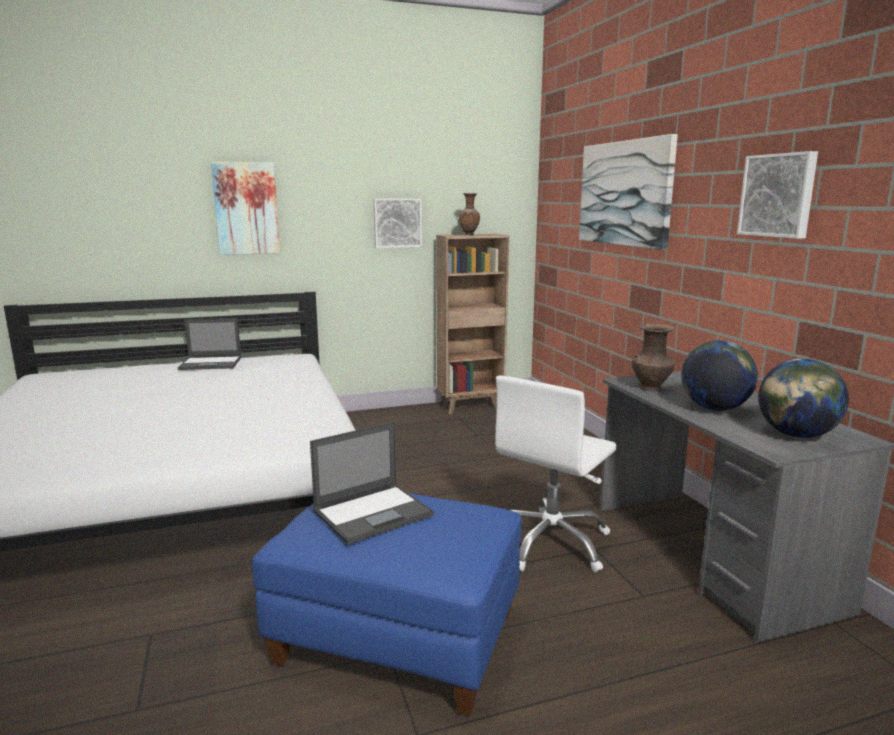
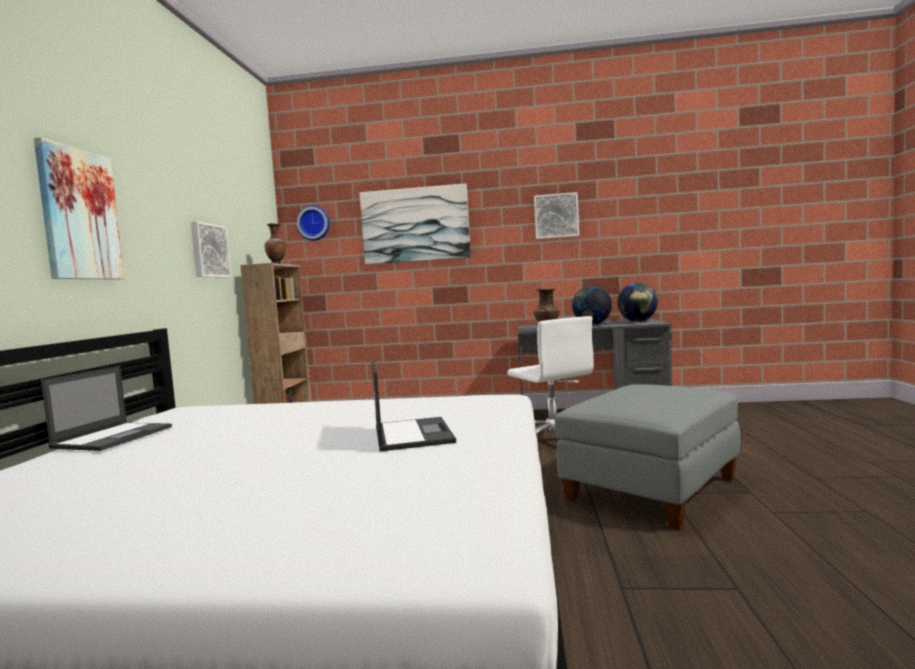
camera: 65 degrees left, 10 degrees down
blue ottoman [252,493,522,716] -> grey ottoman [555,384,741,529]
laptop [310,421,434,544] -> laptop moved to [372,360,456,451]
none -> wall clock [297,206,330,241]

